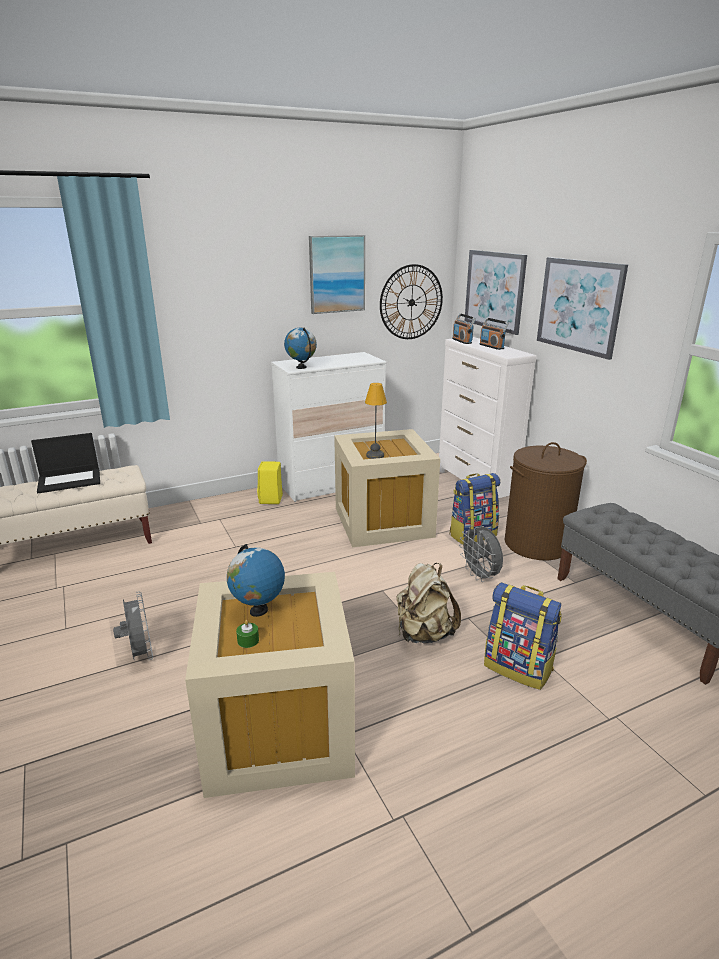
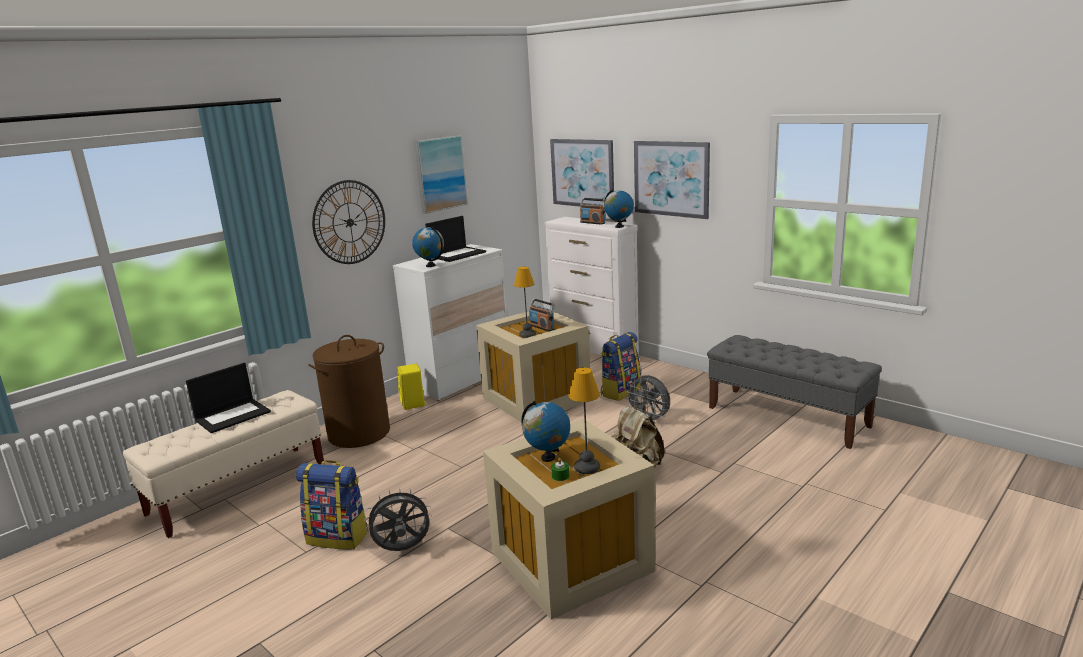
camera: 20 degrees left, 5 degrees down
grey fan [113,591,153,661] -> grey fan turned 60 degrees counterclockwise [364,487,432,551]
wall clock [380,264,443,339] -> wall clock moved to [312,180,385,264]
radio [452,313,476,344] -> radio moved to [529,298,555,331]
backpack [484,582,562,690] -> backpack moved to [296,460,368,549]
brown laundry basket [505,442,587,560] -> brown laundry basket moved to [308,335,390,448]
none -> laptop [425,216,486,262]
none -> table lamp [568,368,600,474]
none -> globe [604,189,634,228]

